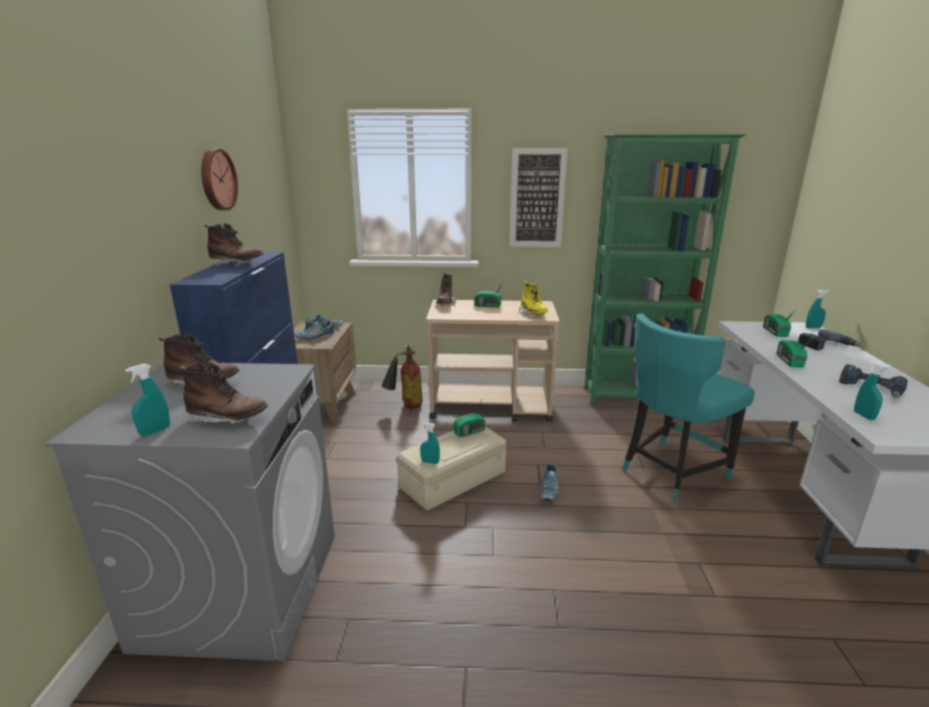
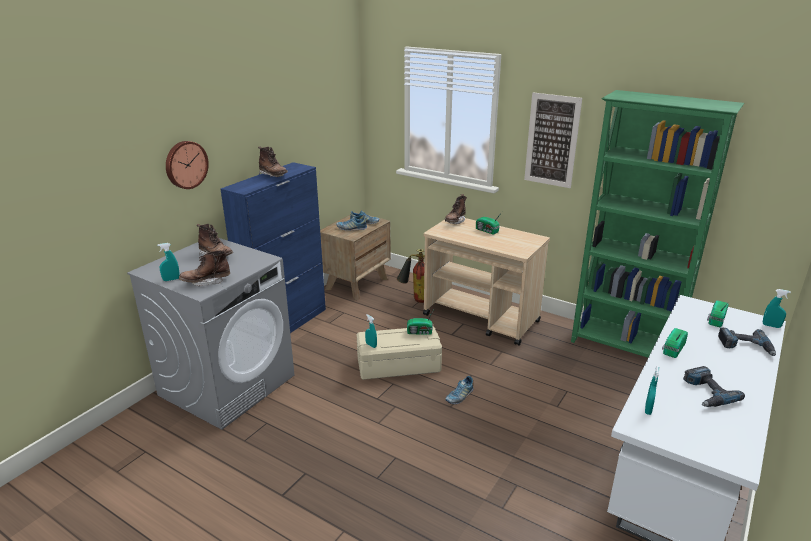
camera: 30 degrees right, 5 degrees up
brown boot [179,362,268,425] -> brown boot turned 120 degrees clockwise [179,249,230,286]
wall clock [201,149,238,210] -> wall clock moved to [166,141,209,189]
yellow boot [519,281,548,316] -> none
turquoise chair [622,314,754,502] -> none

